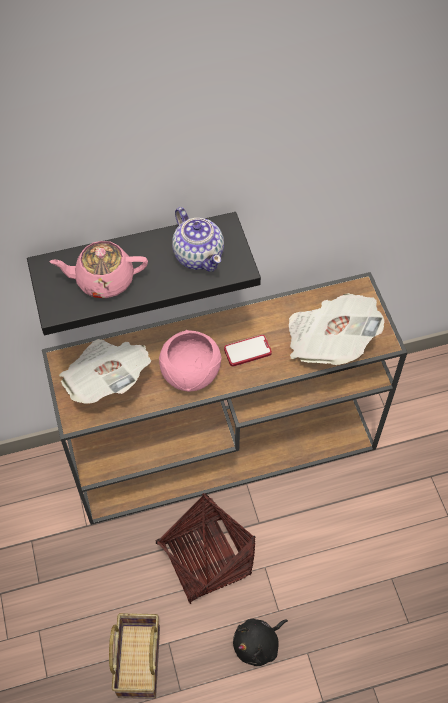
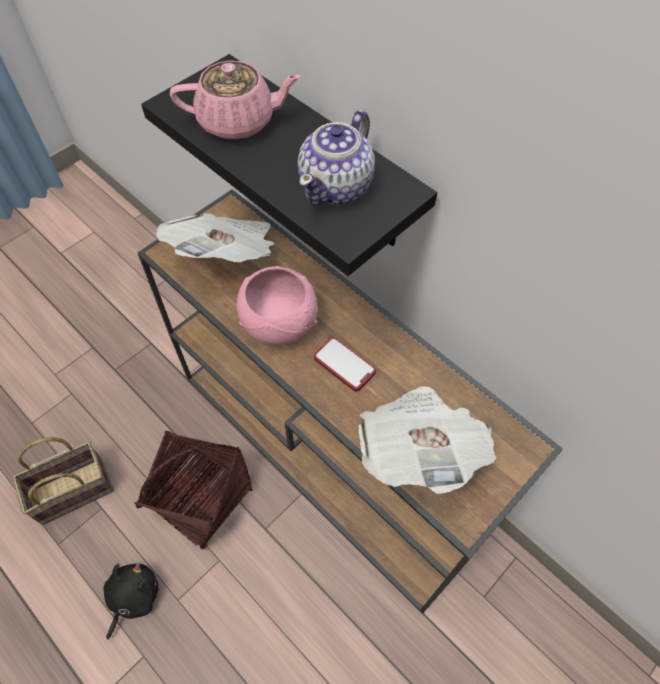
camera: 60 degrees right, 0 degrees up
pink teapot [49,241,148,298] -> pink teapot turned 120 degrees clockwise [170,60,301,140]
black plush toy [233,619,288,666] -> black plush toy turned 90 degrees clockwise [103,562,159,639]

